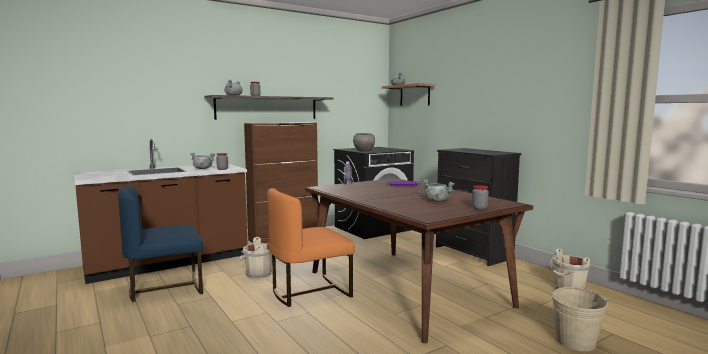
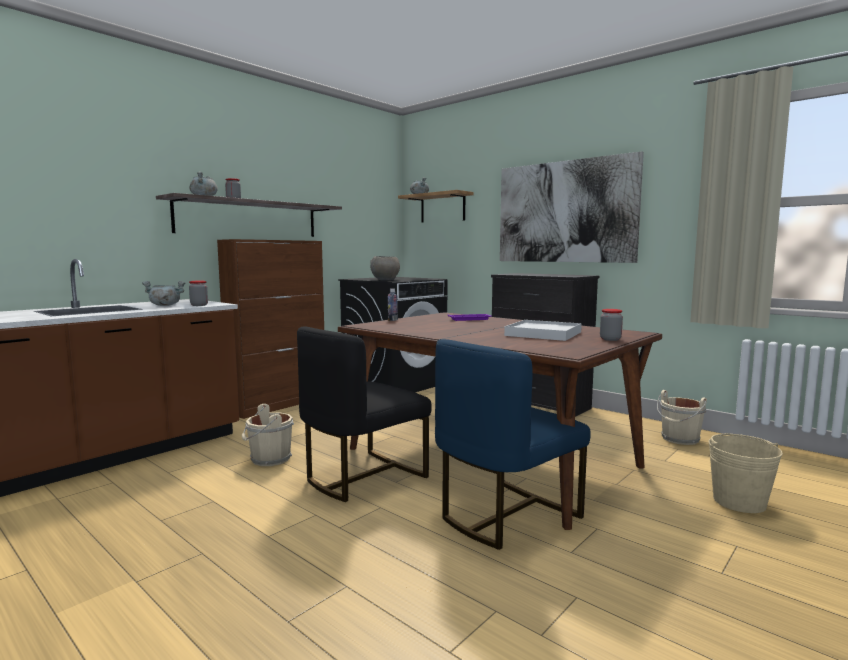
camera: 15 degrees left, 0 degrees up
blue chair [118,186,203,302] -> blue chair moved to [435,339,591,550]
orange chair [267,188,355,307] -> black chair [297,326,432,502]
grey cooking pot [422,179,455,202] -> white tray [504,320,582,341]
none -> picture [500,151,644,263]

